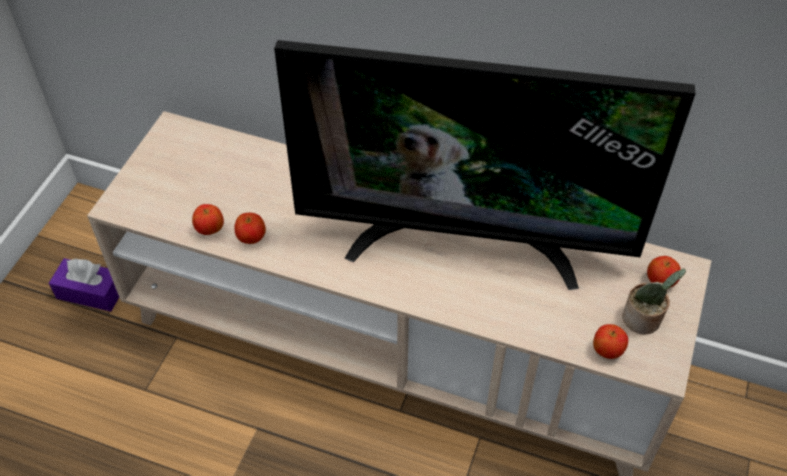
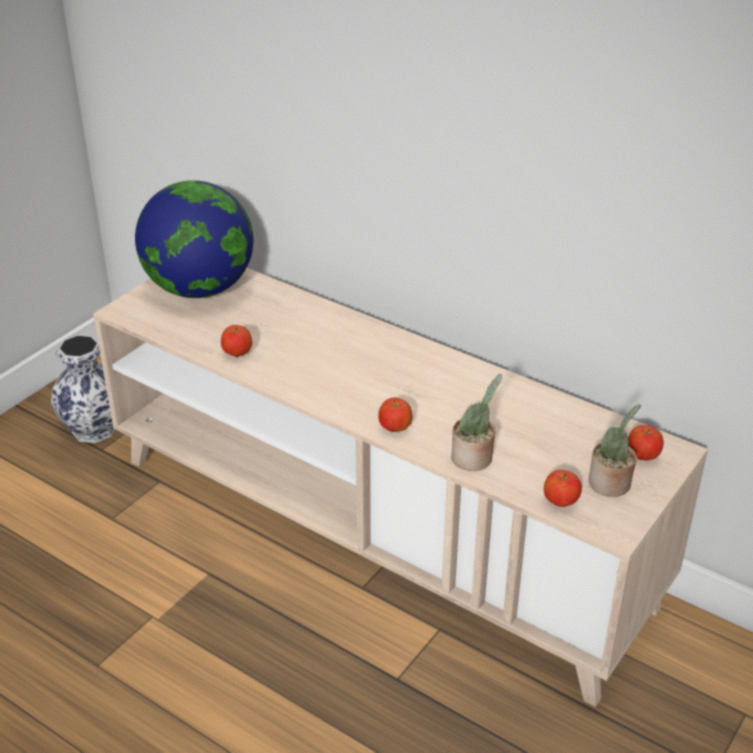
camera: 15 degrees right, 15 degrees down
purple tissue box [49,258,119,312] -> vase [51,335,115,443]
apple [192,204,224,235] -> apple moved to [378,398,412,432]
television [274,40,696,290] -> none
none -> globe [135,180,253,298]
none -> potted plant [451,374,502,471]

